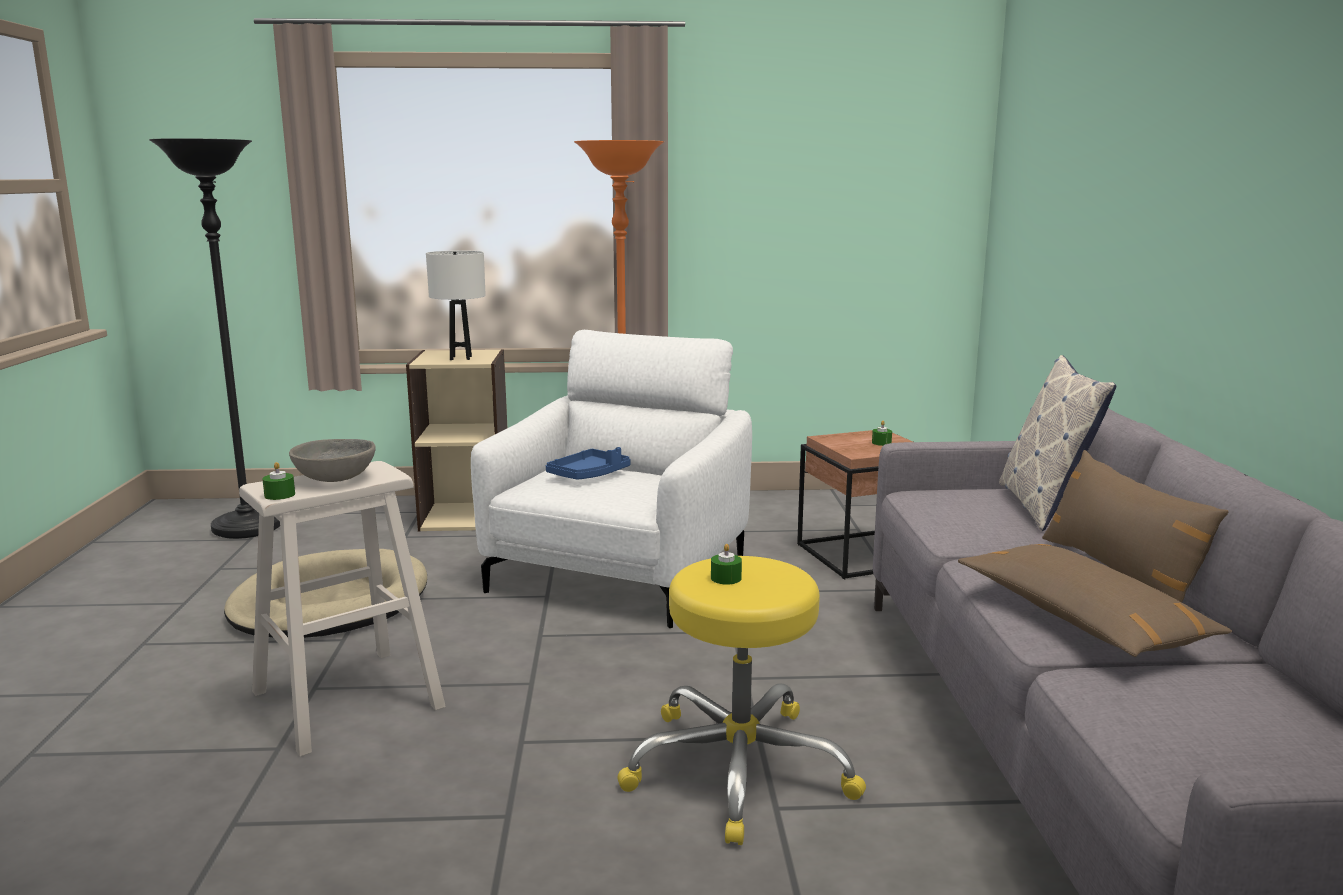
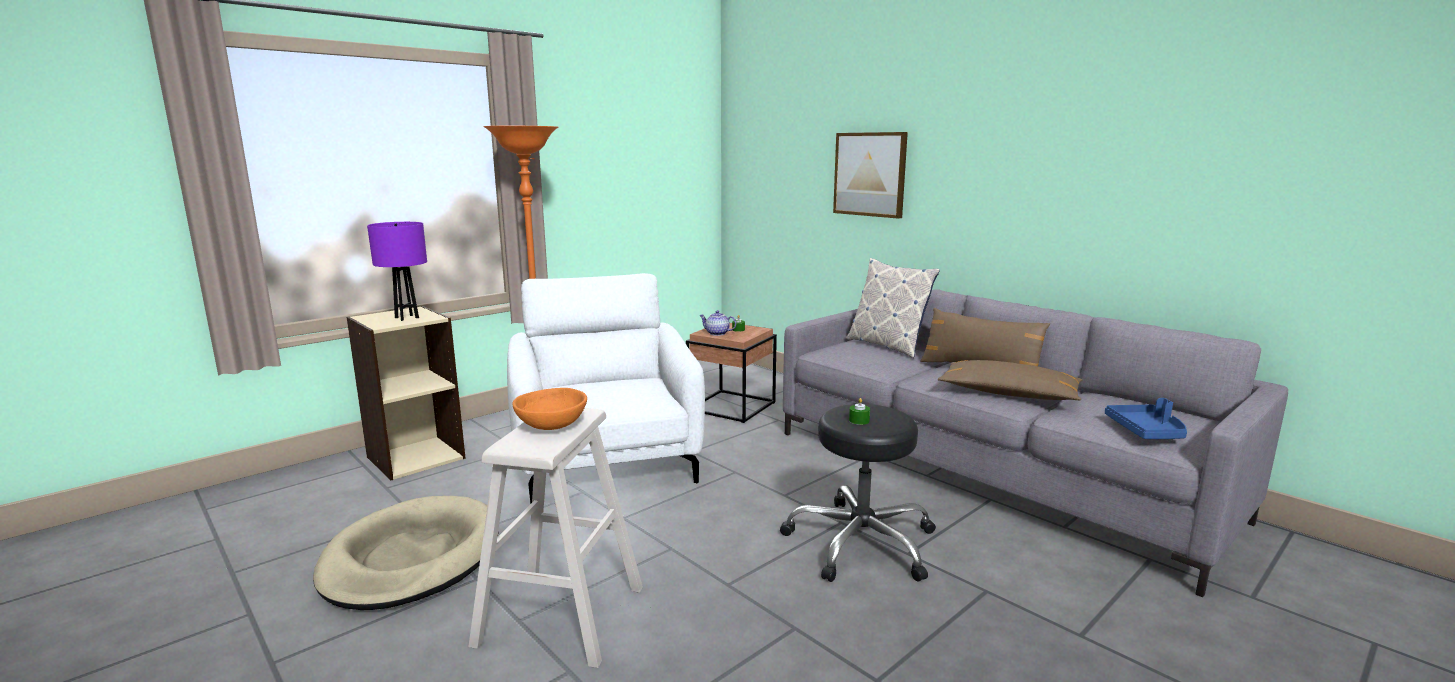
camera: 40 degrees left, 0 degrees up
black floor lamp [149,138,280,539] -> none
green candle [263,462,295,500] -> none
grey bowl [289,439,376,482] -> orange bowl [512,388,587,430]
white table lamp [426,250,486,360] -> purple table lamp [367,222,427,321]
blue tray [546,447,631,480] -> blue tray moved to [1105,398,1187,439]
yellow stool [617,556,866,845] -> black stool [780,404,936,582]
none -> teapot [699,311,736,336]
none -> picture [833,132,908,219]

